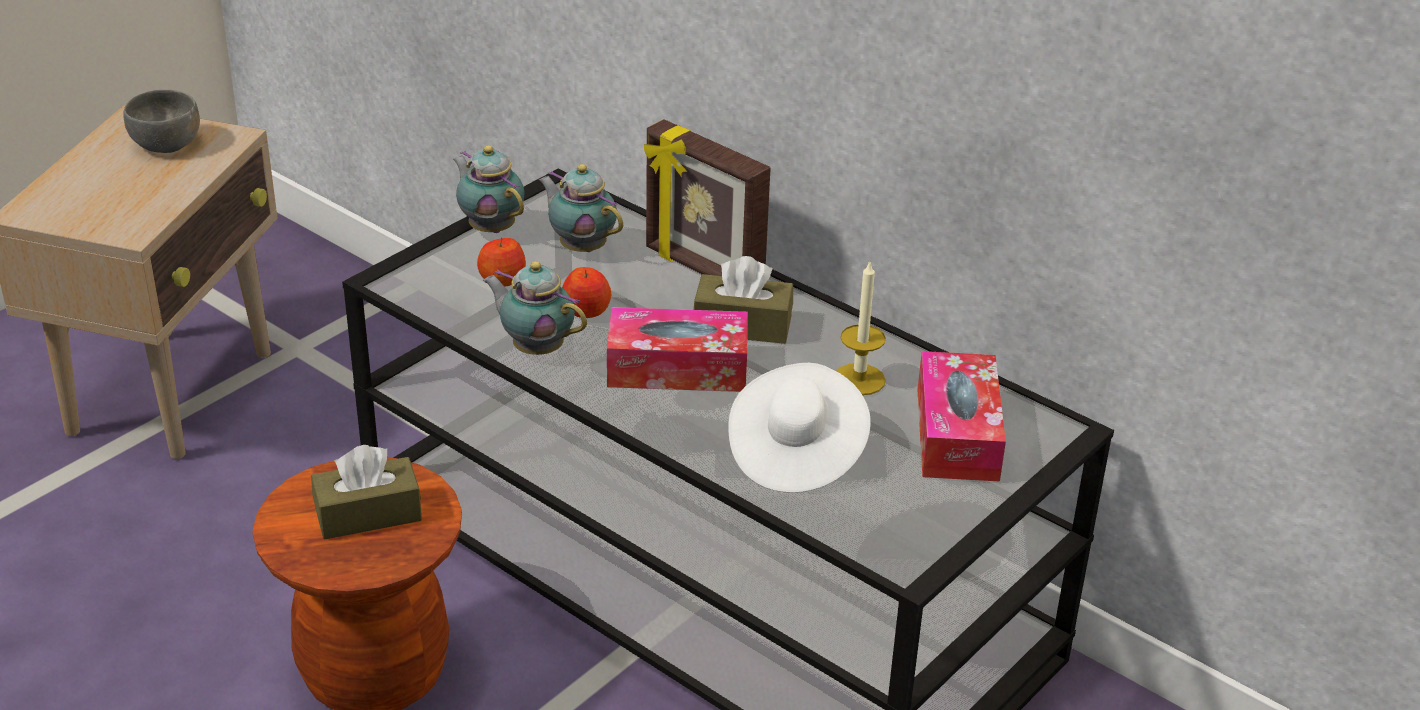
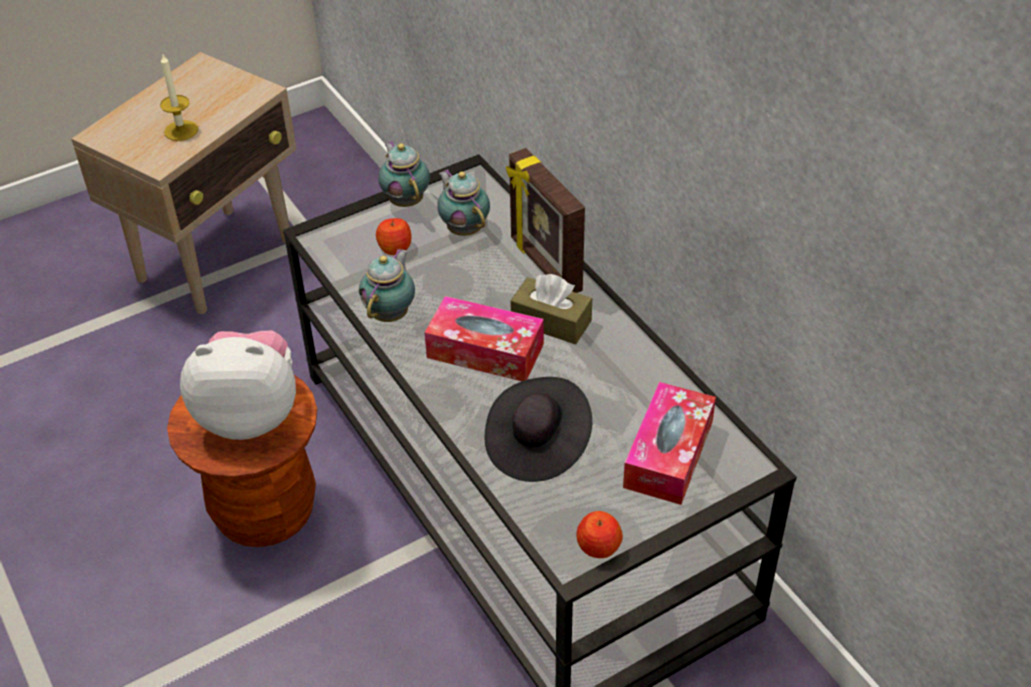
camera: 20 degrees right, 10 degrees up
grey bowl [123,90,200,153] -> none
brown tissue box [311,445,422,540] -> plush toy [180,330,296,440]
teapot [483,261,587,355] -> teapot turned 60 degrees clockwise [359,248,415,322]
apple [562,267,612,318] -> apple moved to [576,511,623,558]
white hat [728,363,871,493] -> black hat [484,377,592,482]
candle [836,262,886,395] -> candle moved to [160,53,198,141]

